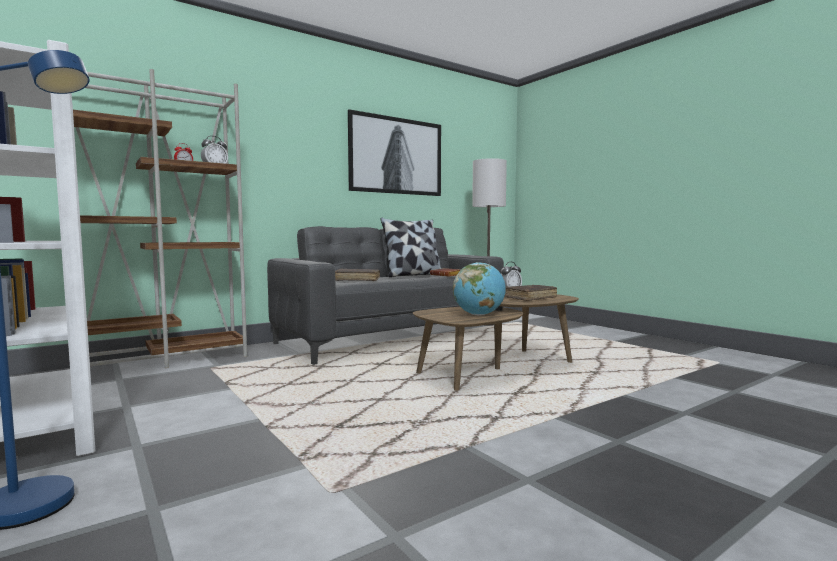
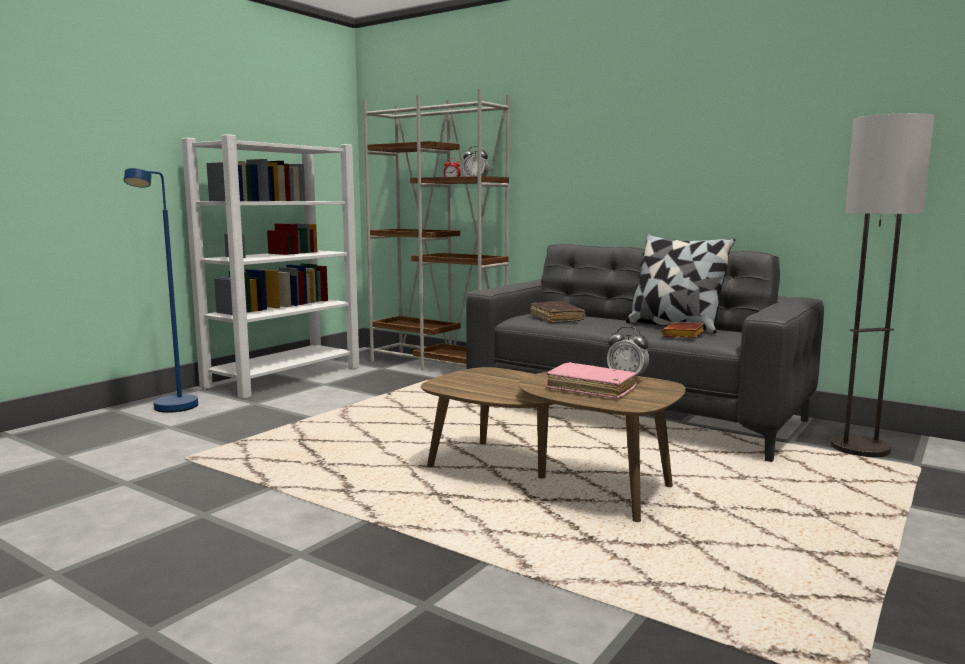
camera: 70 degrees right, 5 degrees up
picture [348,109,441,196] -> none
globe [453,262,506,315] -> none
brown book [505,285,557,301] -> pink book [546,362,638,399]

